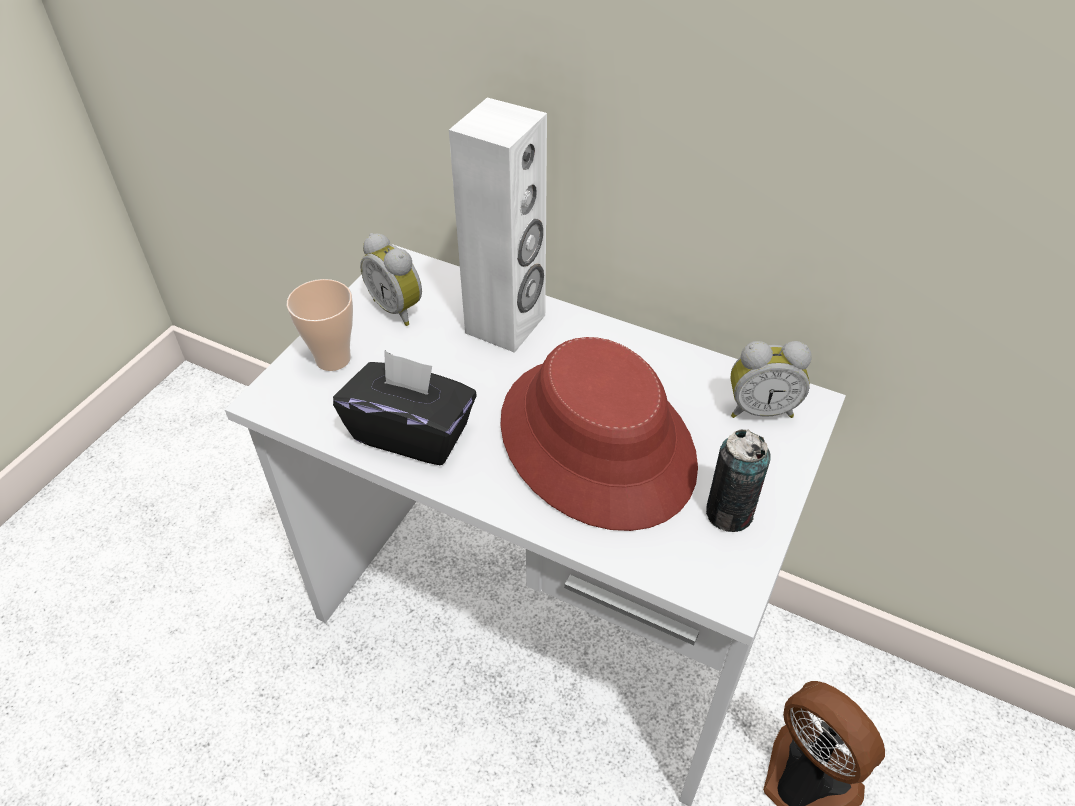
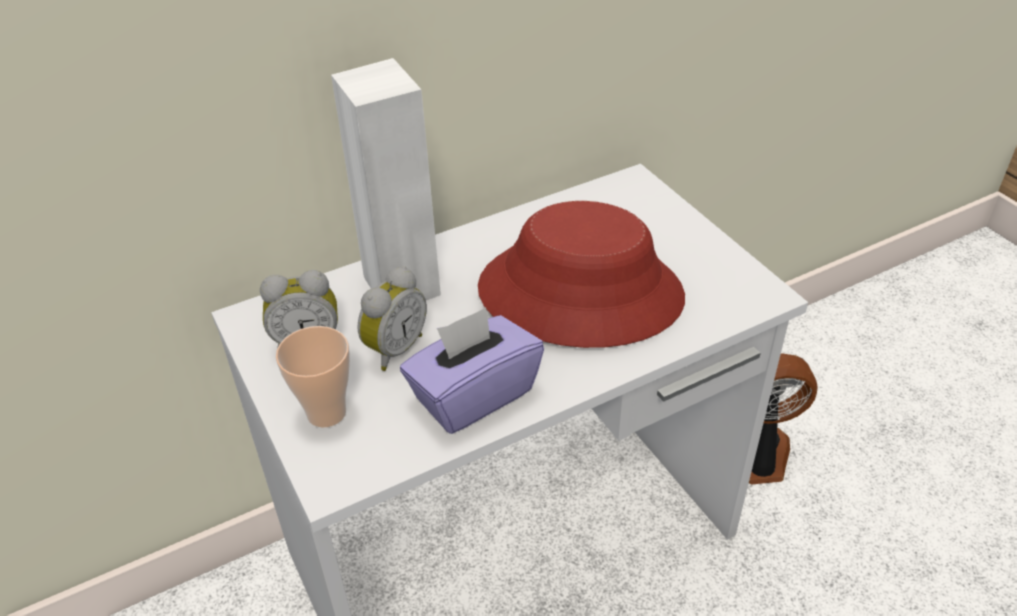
camera: 55 degrees left, 5 degrees down
black tissue box [333,350,477,465] -> purple tissue box [400,307,544,434]
can [706,429,771,532] -> none
alarm clock [730,341,812,418] -> alarm clock moved to [357,266,427,371]

